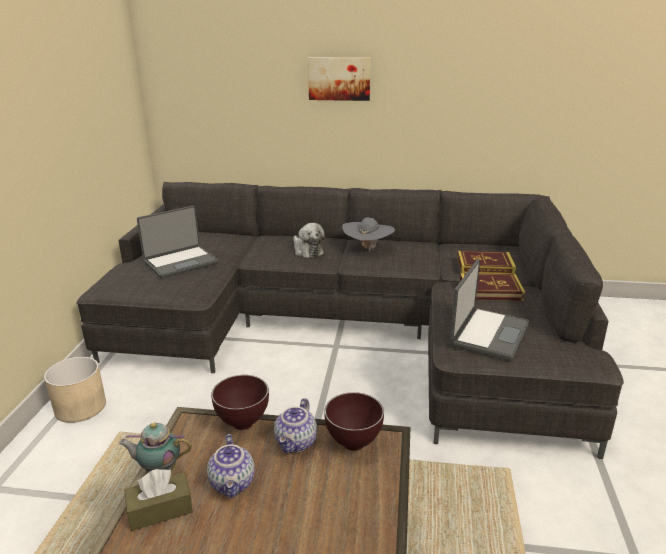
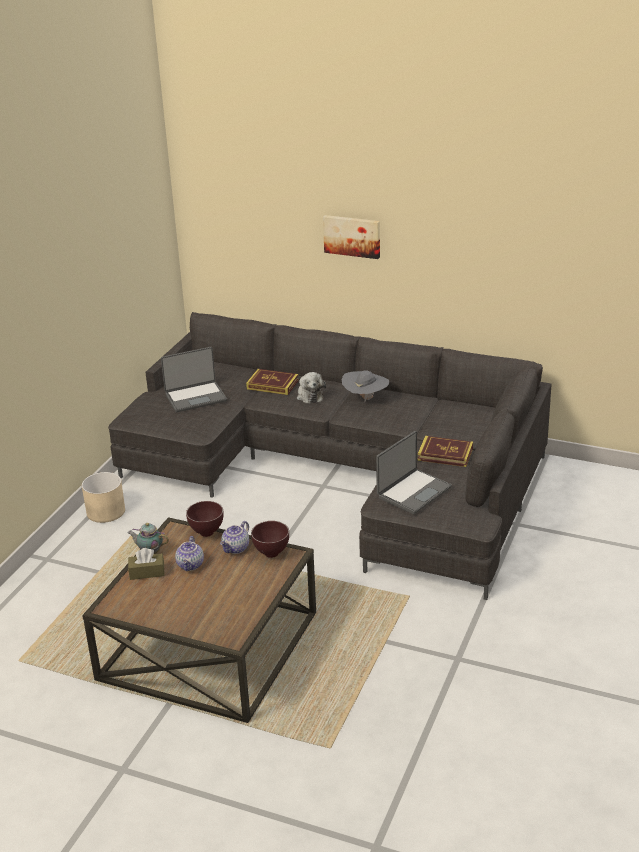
camera: 15 degrees right, 5 degrees up
book [457,251,516,274] -> book moved to [246,369,299,395]

